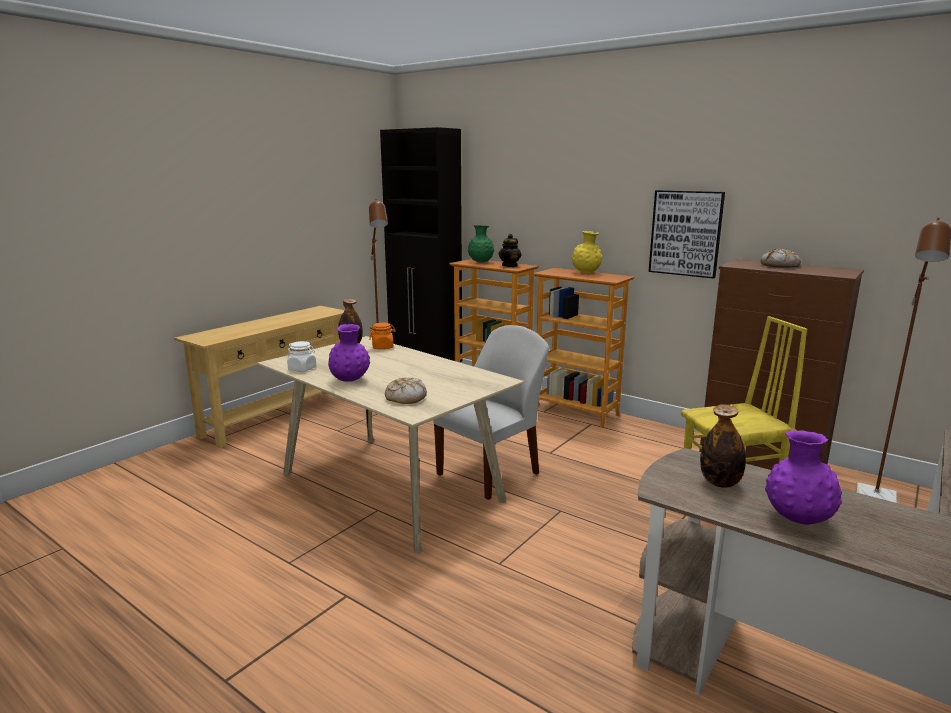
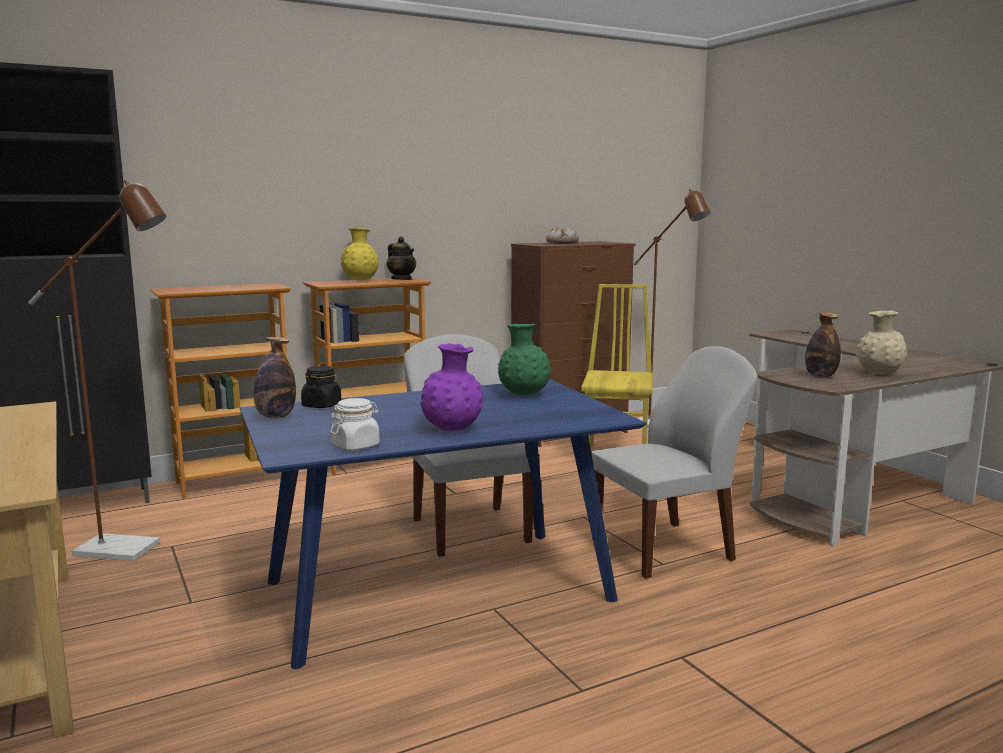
camera: 65 degrees left, 5 degrees down
beige dining table [258,336,524,554] -> blue dining table [240,379,646,669]
orange jar [369,323,396,349] -> black jar [301,366,341,408]
bread [385,378,427,404] -> none
green vase [468,225,494,263] -> green vase moved to [498,324,551,396]
teapot [499,234,521,267] -> teapot moved to [387,236,416,280]
picture [649,190,725,279] -> none
purple vase [765,430,842,525] -> beige vase [856,310,907,375]
none -> white chair [591,346,758,578]

